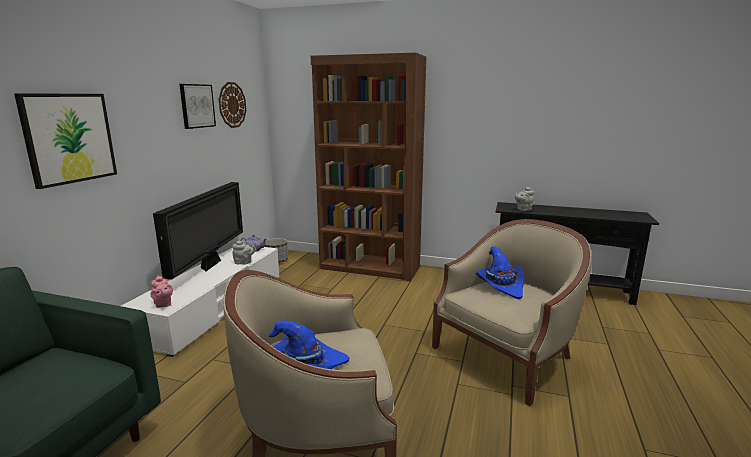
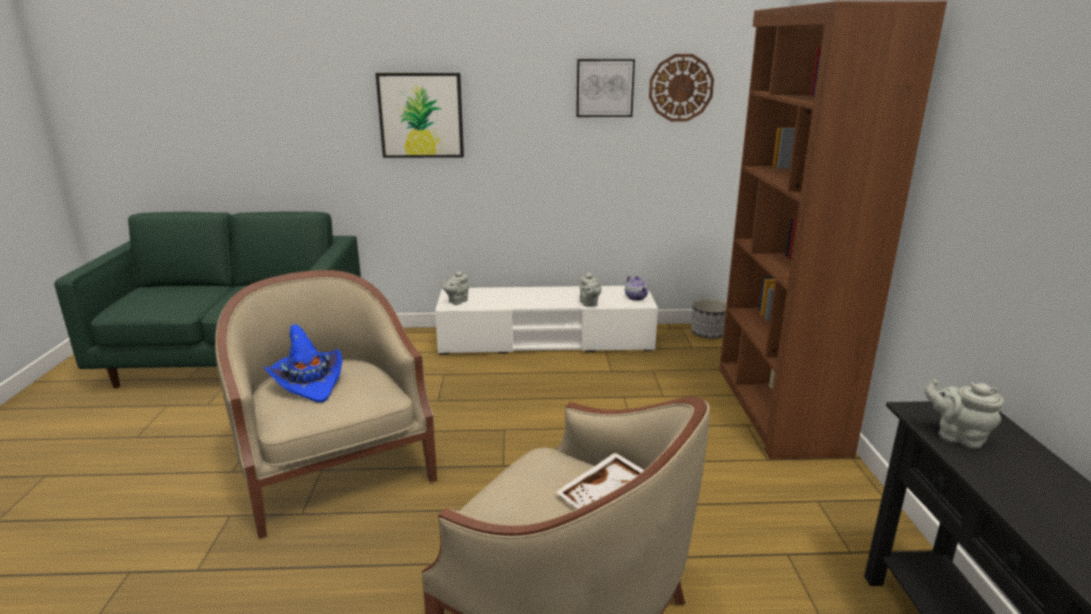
camera: 70 degrees right, 5 degrees up
pink teapot [150,275,173,308] -> grey teapot [442,271,469,305]
television [153,182,243,279] -> none
blue hat [476,246,524,299] -> white tray [556,453,644,509]

